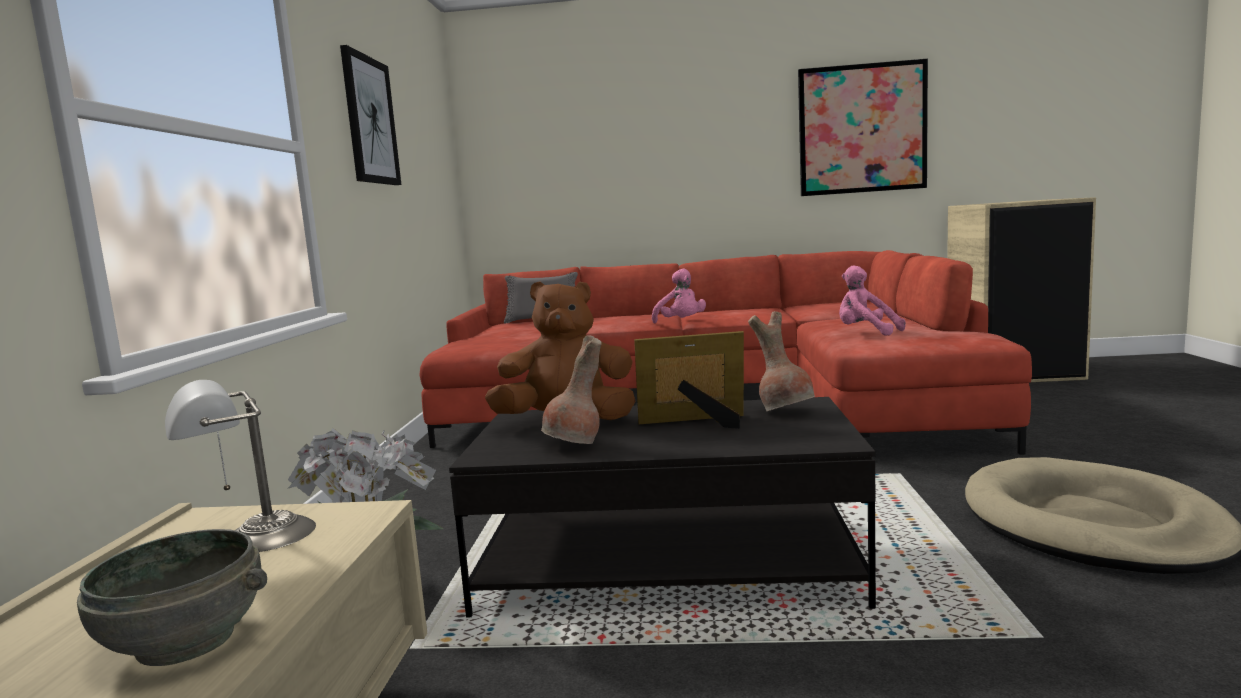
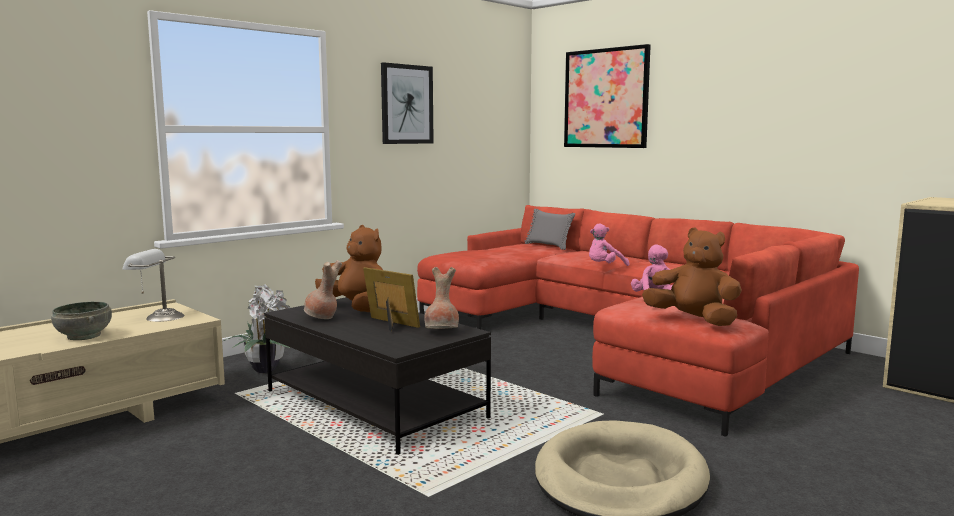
camera: 40 degrees right, 0 degrees up
pink plush toy [652,268,706,323] -> pink plush toy turned 45 degrees clockwise [589,223,629,266]
picture [798,59,928,196] -> picture moved to [564,44,651,148]
none -> brown plush toy [642,227,742,326]

